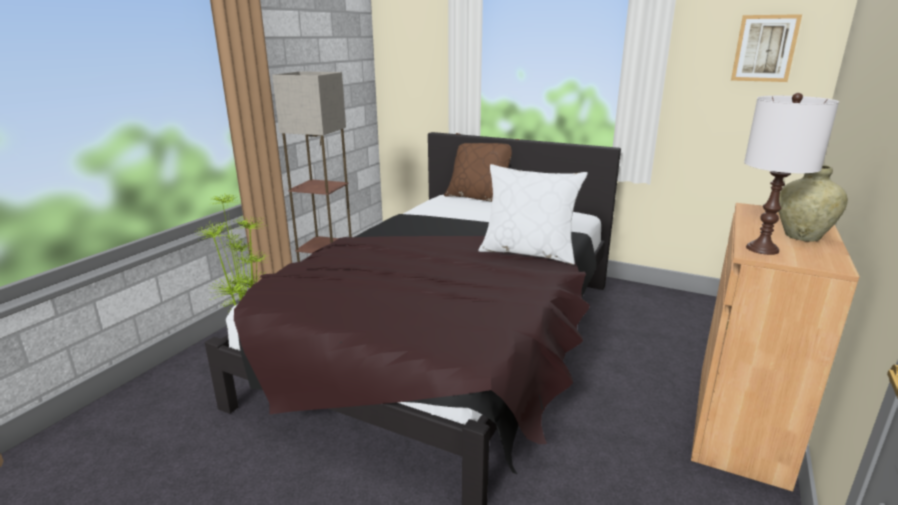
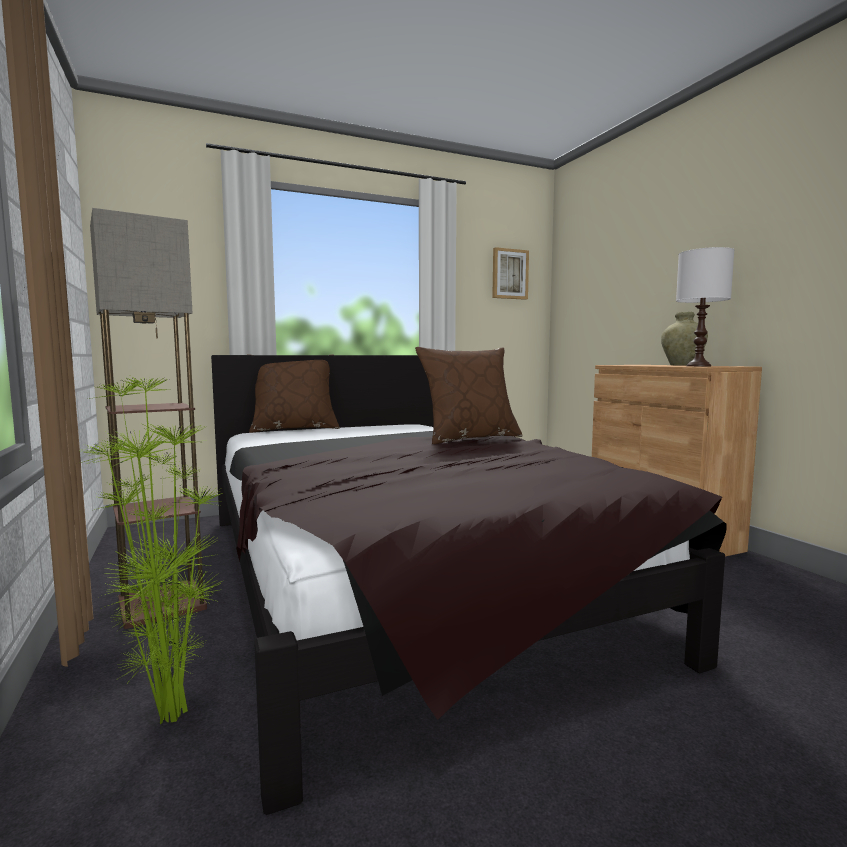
camera: 50 degrees left, 15 degrees down
white pillow [478,164,588,265] -> brown pillow [415,347,523,444]

